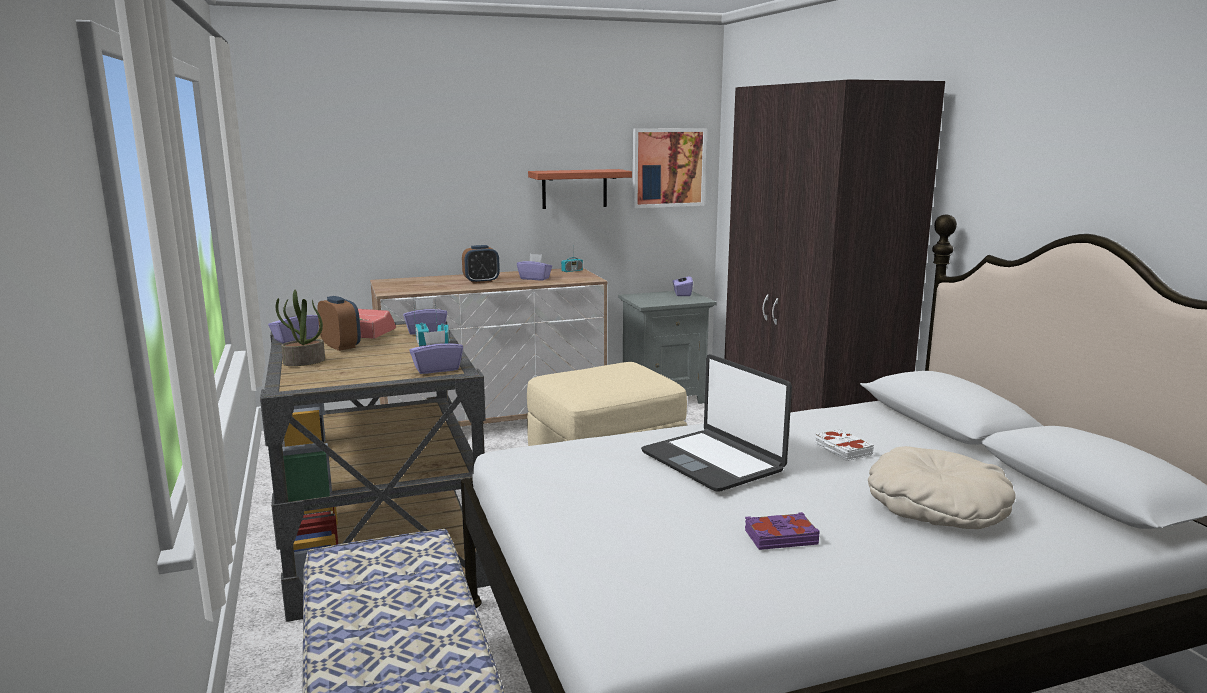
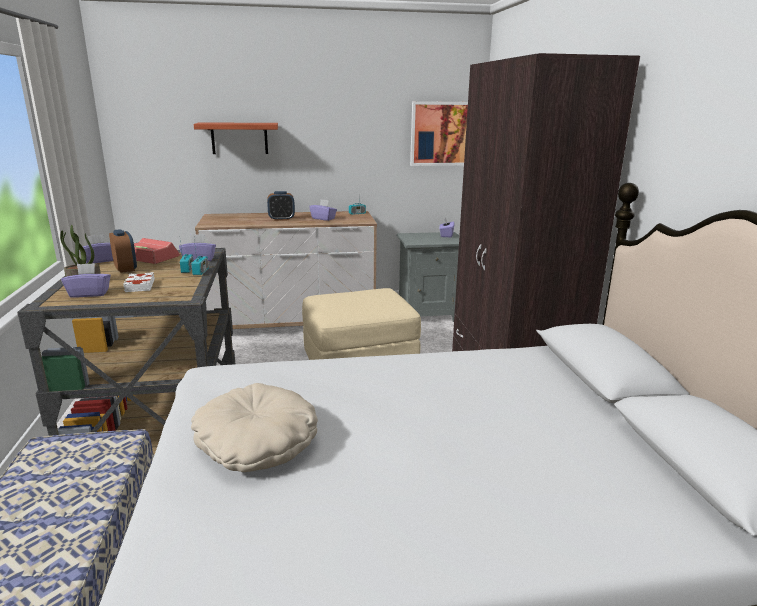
camera: 10 degrees right, 5 degrees up
purple tissue box [409,330,463,374] -> purple tissue box moved to [61,263,111,298]
shelf [528,169,632,209] -> shelf moved to [194,122,278,154]
laptop [641,354,792,492] -> none
purple book [745,512,820,550] -> none
white book [815,428,874,461] -> white book moved to [123,272,155,292]
beige pillow [868,446,1016,529] -> beige pillow moved to [191,383,318,472]

